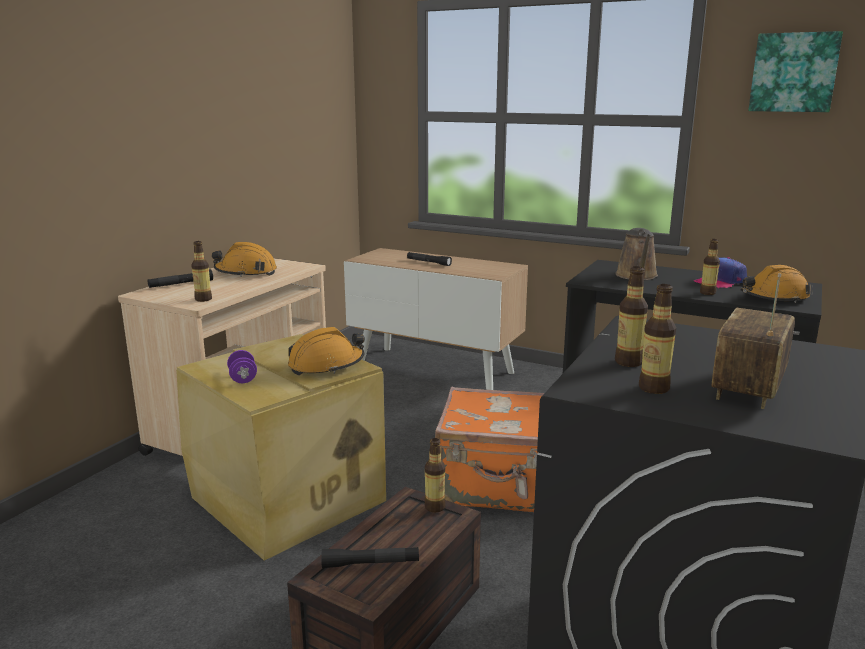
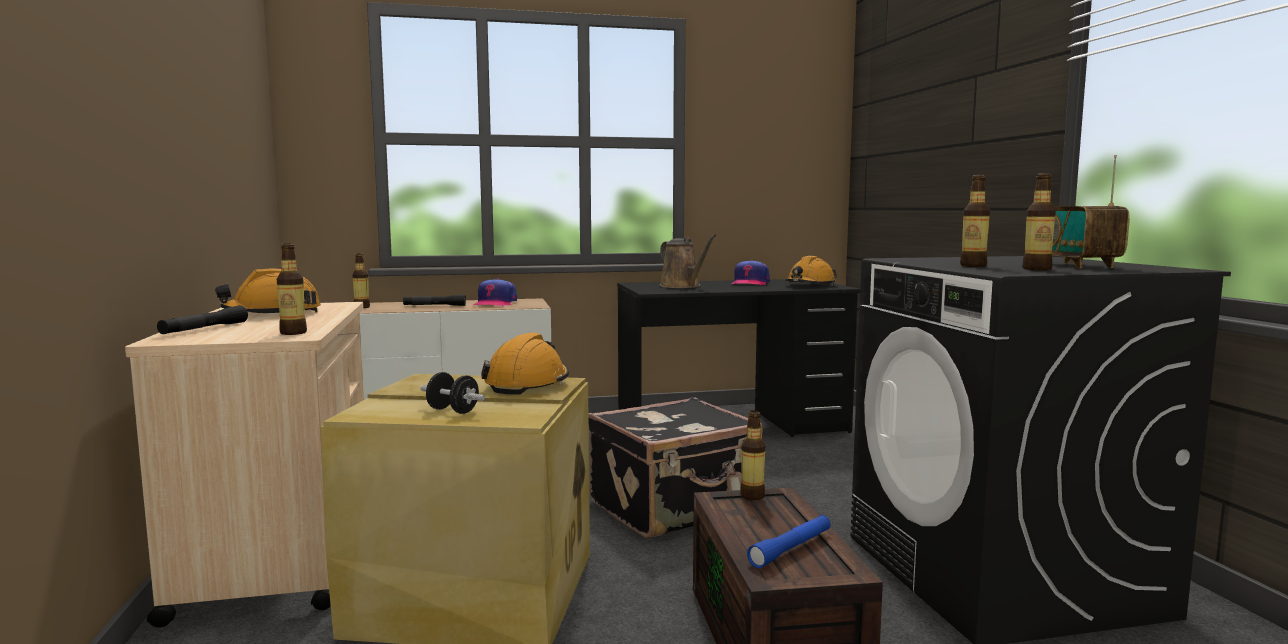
camera: 40 degrees left, 10 degrees down
purple dumbbell [227,350,257,383] -> black dumbbell [420,372,485,414]
black flashlight [321,547,419,568] -> blue flashlight [747,515,831,568]
orange suitcase [435,386,544,512] -> black suitcase [588,397,763,538]
bottle [700,239,720,295] -> bottle moved to [352,253,370,308]
picture [748,31,843,112] -> none
none -> cap [473,278,517,307]

